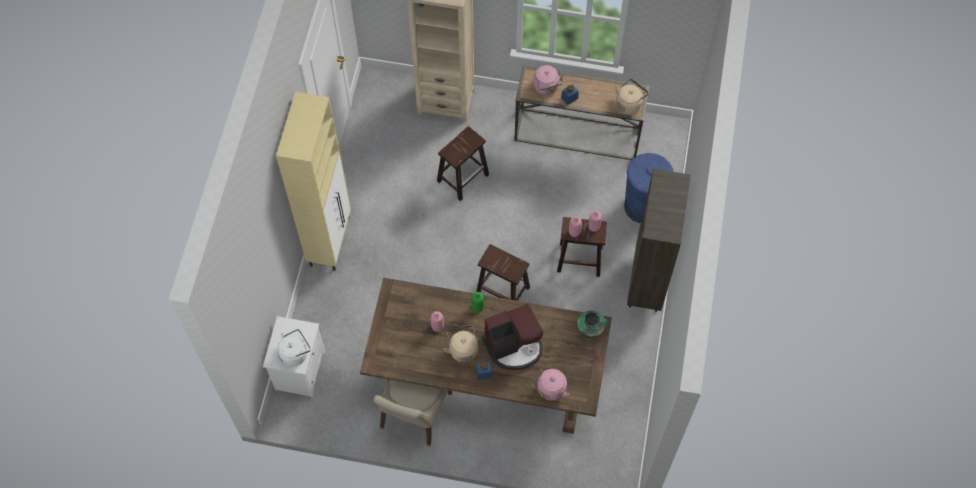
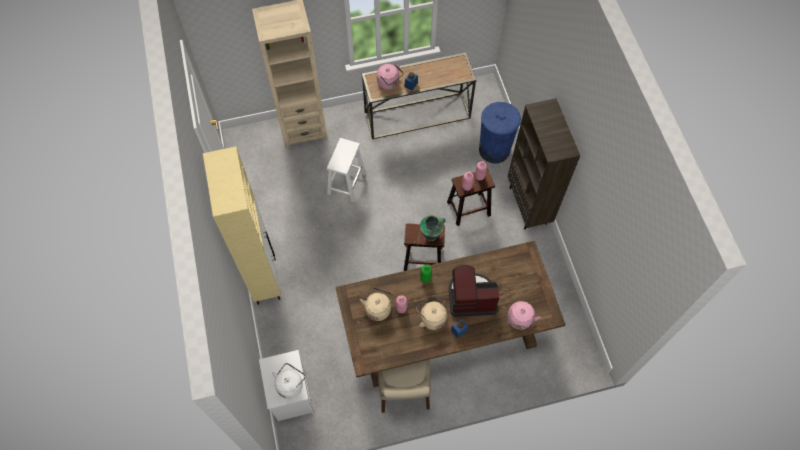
camera: 25 degrees left, 0 degrees up
brown stool [437,126,489,201] -> white stool [327,138,366,202]
coffee machine [482,304,543,370] -> coffee machine turned 135 degrees counterclockwise [449,265,499,317]
vase [577,311,610,340] -> vase moved to [420,216,446,241]
beige kettle [615,79,649,115] -> beige kettle moved to [360,287,394,321]

